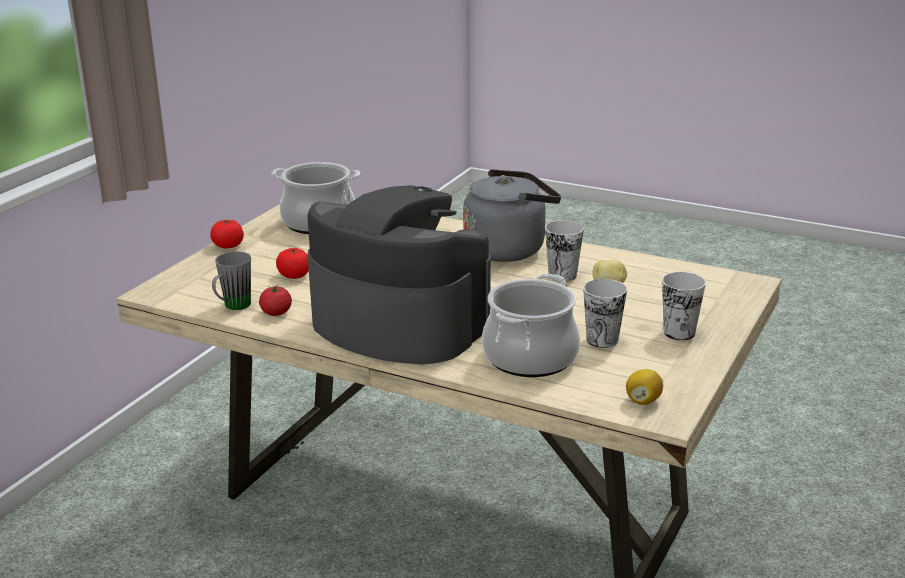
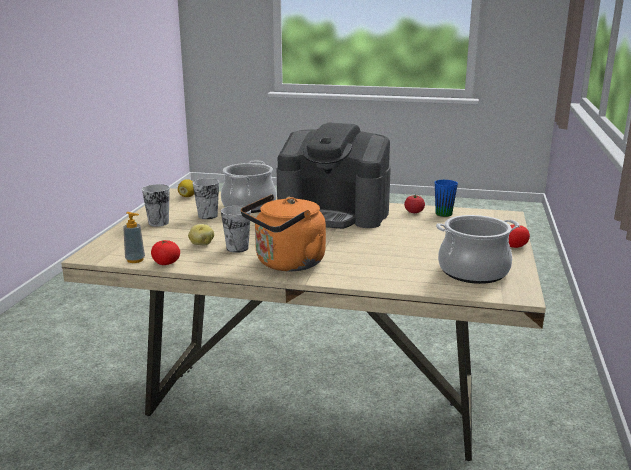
camera: 165 degrees right, 5 degrees down
grey mug [212,251,251,310] -> blue mug [435,180,458,217]
tomato [276,248,309,279] -> tomato moved to [151,240,180,265]
grey kettle [463,169,561,262] -> orange kettle [241,194,326,272]
none -> soap dispenser [123,212,145,263]

